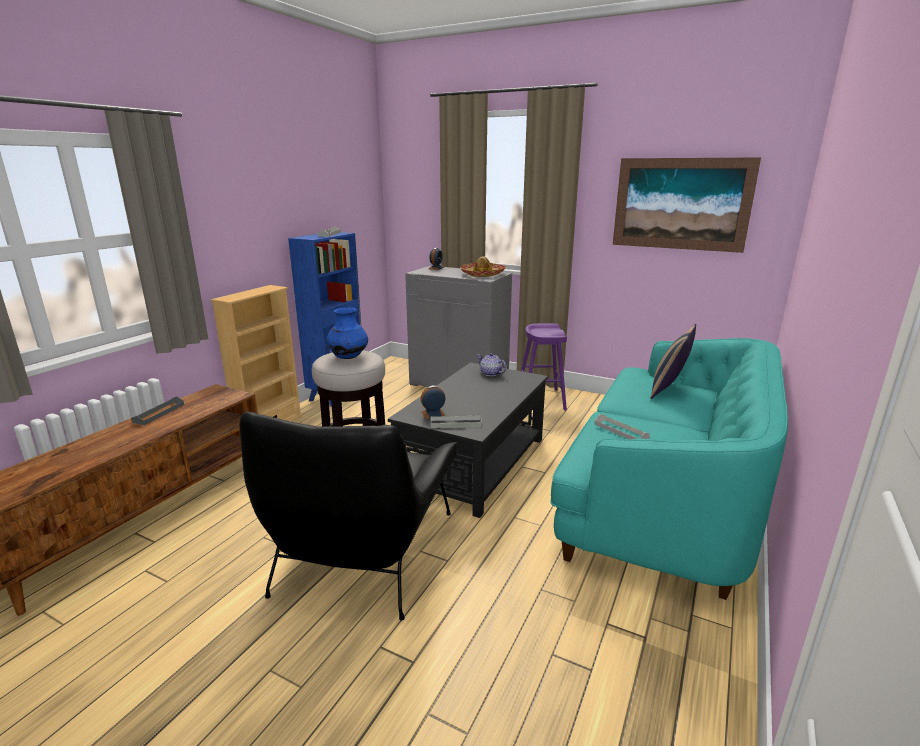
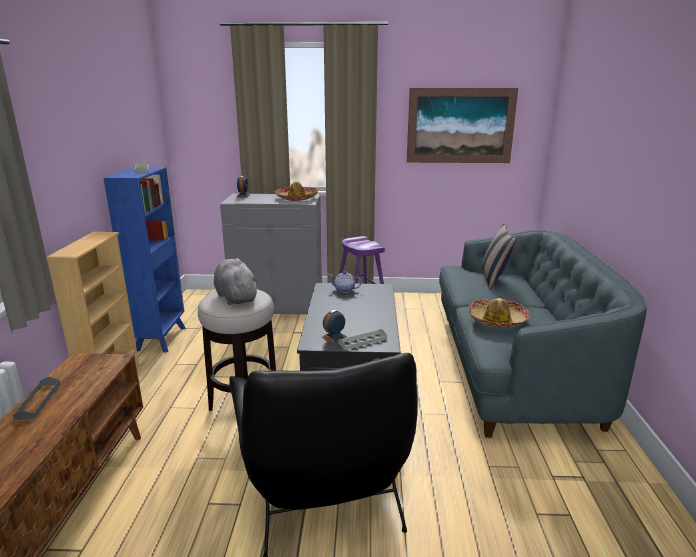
camera: 25 degrees left, 0 degrees up
blue vase [327,308,368,359] -> grey plush toy [214,258,258,305]
turquoise sofa [550,338,788,600] -> grey sofa [439,230,647,438]
grey tray [594,414,650,439] -> hat [468,298,530,327]

